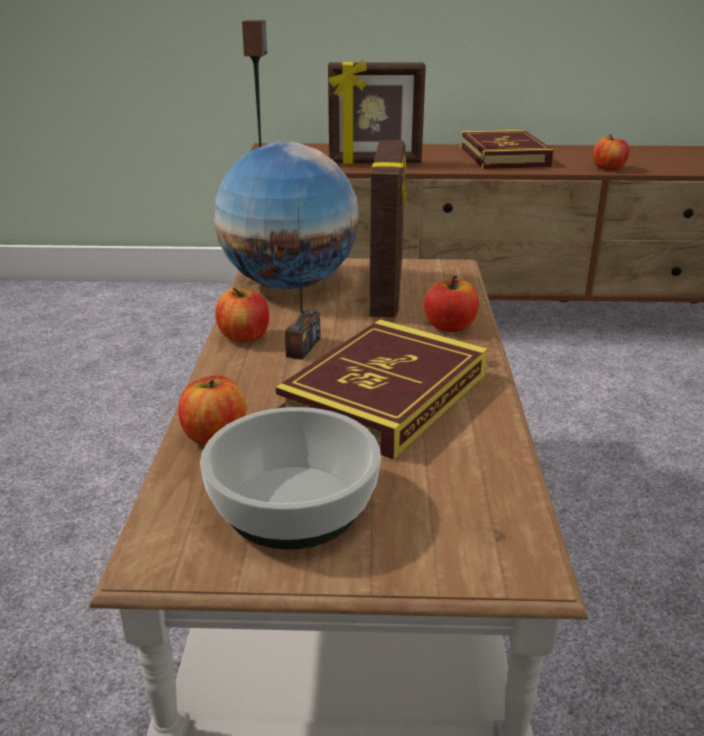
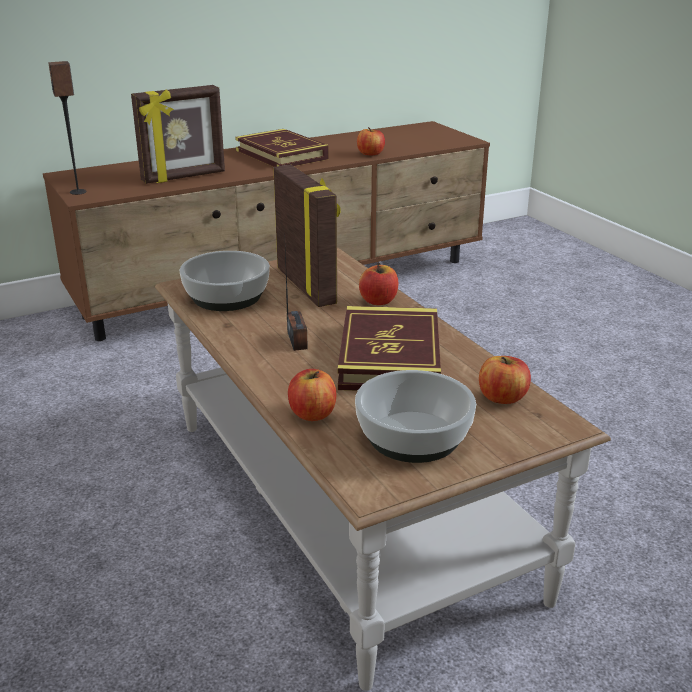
camera: 30 degrees left, 0 degrees up
globe [214,142,359,289] -> bowl [180,251,270,311]
apple [215,288,269,342] -> apple moved to [479,356,531,404]

